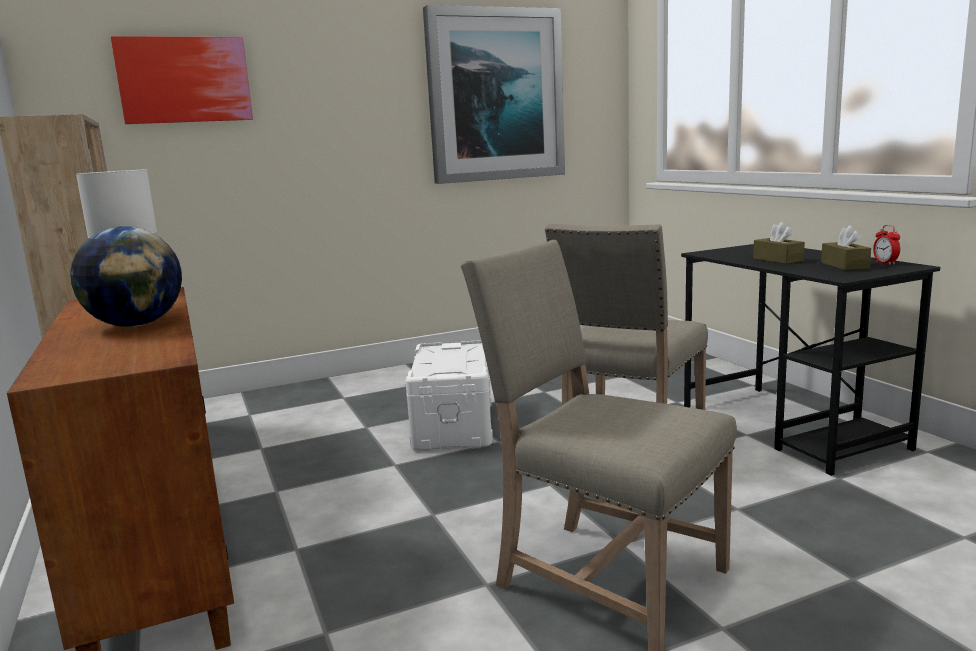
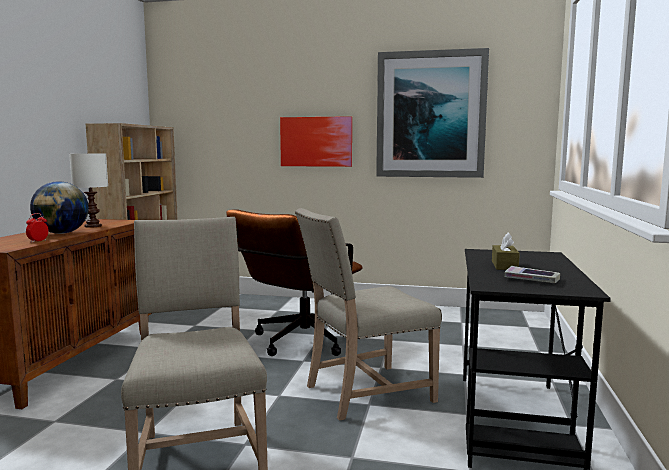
camera: 35 degrees right, 5 degrees down
picture [111,36,253,124] -> picture moved to [280,116,352,167]
white storage box [405,340,493,451] -> brown office chair [226,209,363,356]
brown tissue box [821,225,871,270] -> book [504,266,560,283]
alarm clock [873,225,900,265] -> alarm clock moved to [26,213,49,243]

